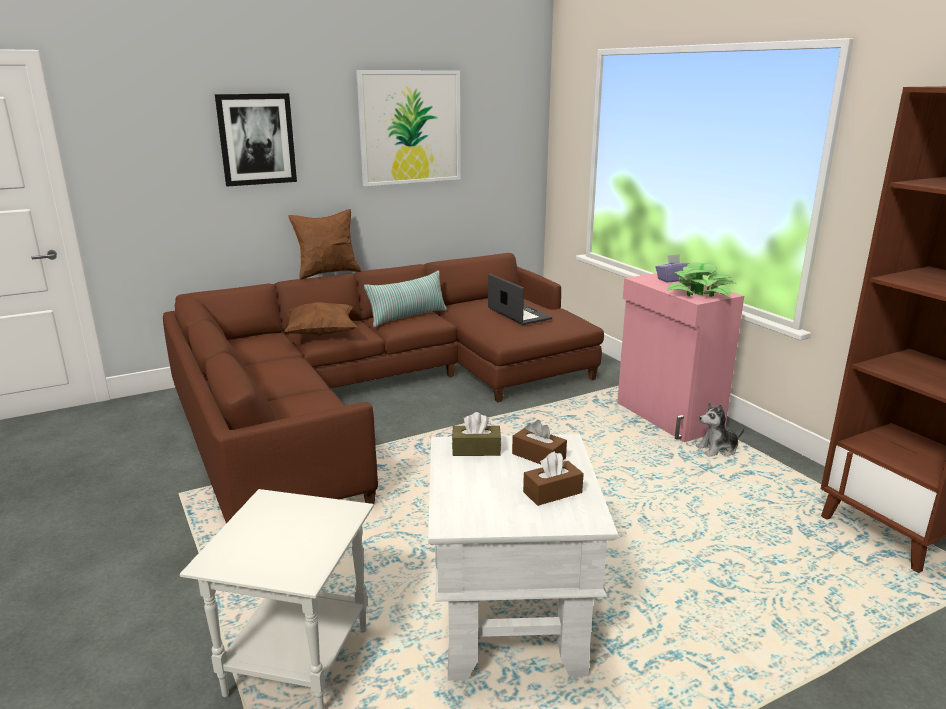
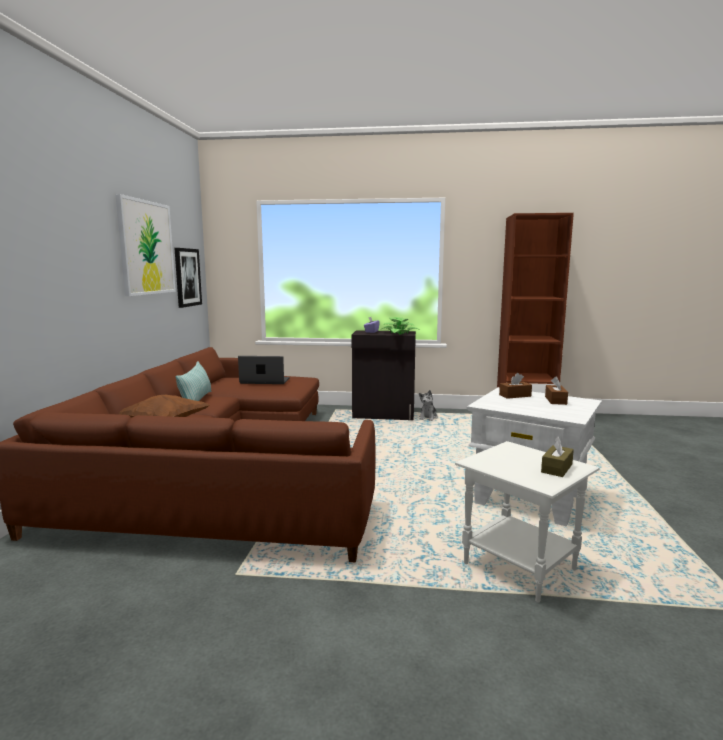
camera: 55 degrees left, 10 degrees down
picture [215,93,297,187] -> picture moved to [174,248,202,308]
brown pillow [289,209,361,280] -> none
brown tissue box [452,412,501,456] -> brown tissue box moved to [541,436,574,477]
pink cabinet [617,273,744,442] -> black cabinet [351,330,416,420]

